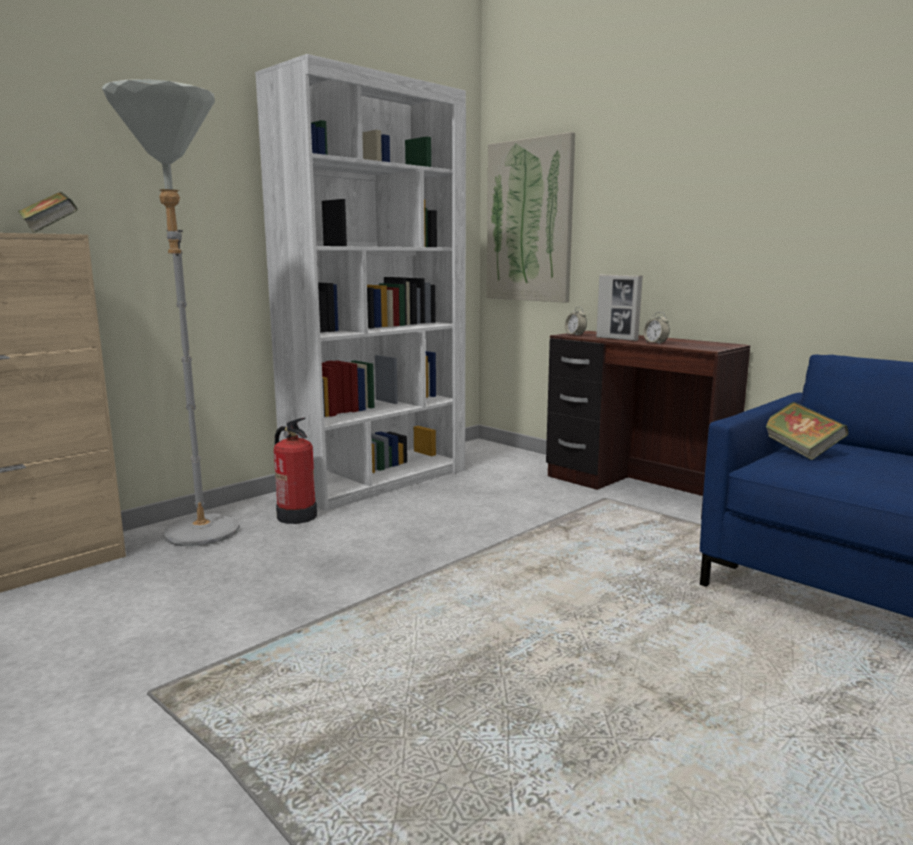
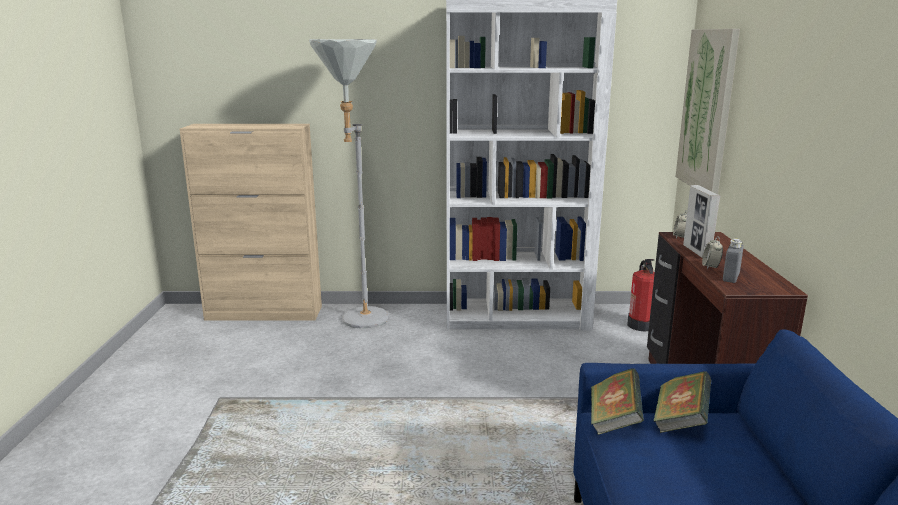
camera: 45 degrees right, 5 degrees up
book [18,192,78,233] -> book moved to [591,368,644,435]
fire extinguisher [274,418,317,524] -> fire extinguisher moved to [627,259,655,332]
none -> grey bottle [723,239,744,283]

